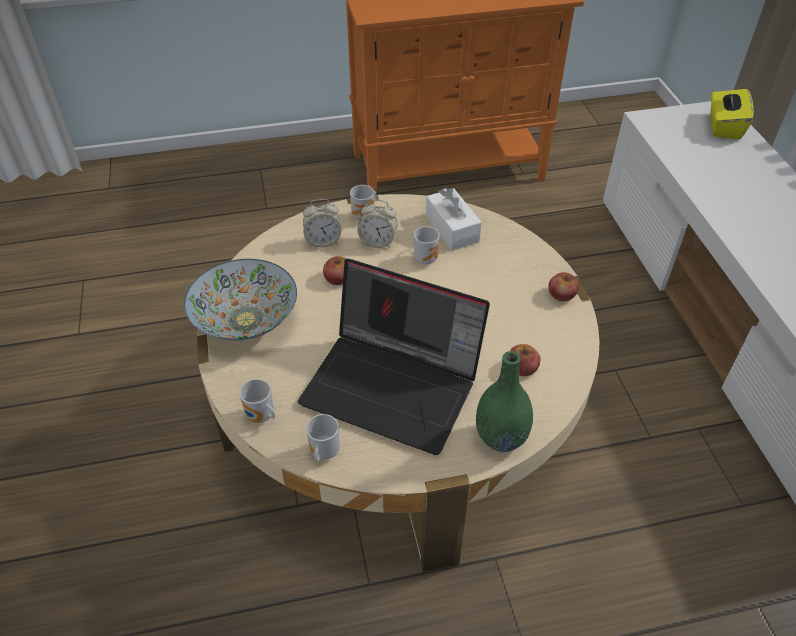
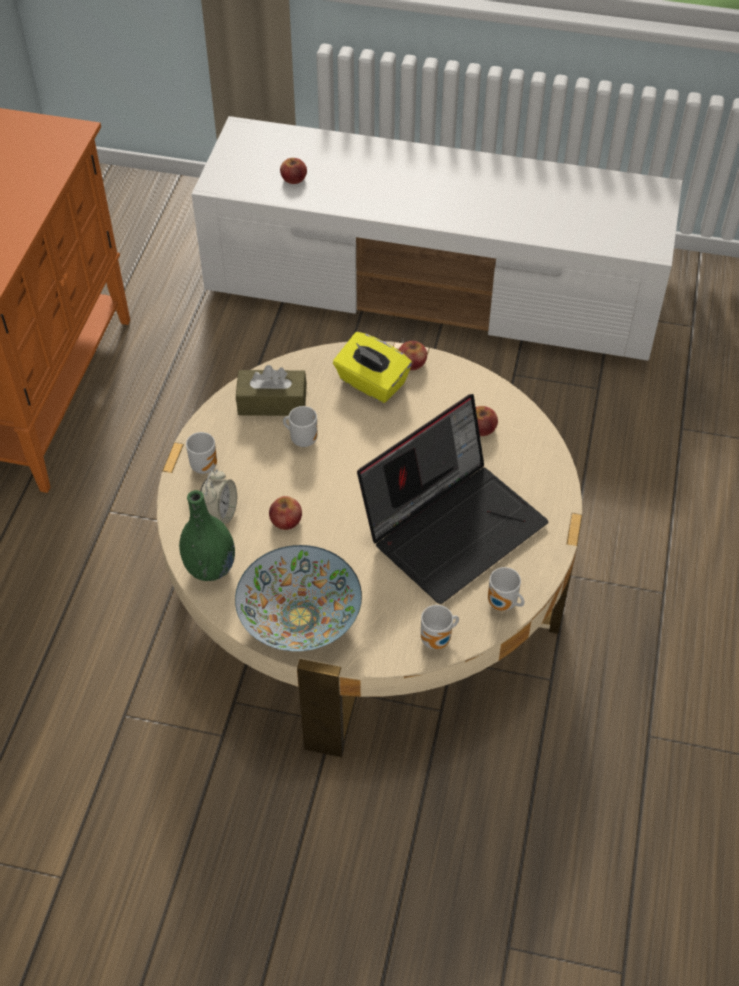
camera: 65 degrees left, 5 degrees up
alarm clock [357,200,398,248] -> none
white tissue box [426,188,482,251] -> brown tissue box [236,365,307,416]
green vase [476,351,533,452] -> green vase moved to [179,490,235,581]
yellow tissue box [710,82,754,139] -> yellow tissue box moved to [333,332,412,403]
none -> apple [280,158,307,184]

